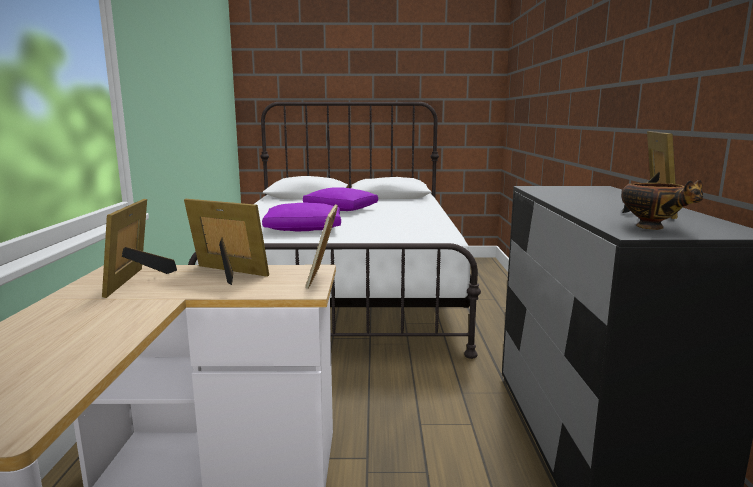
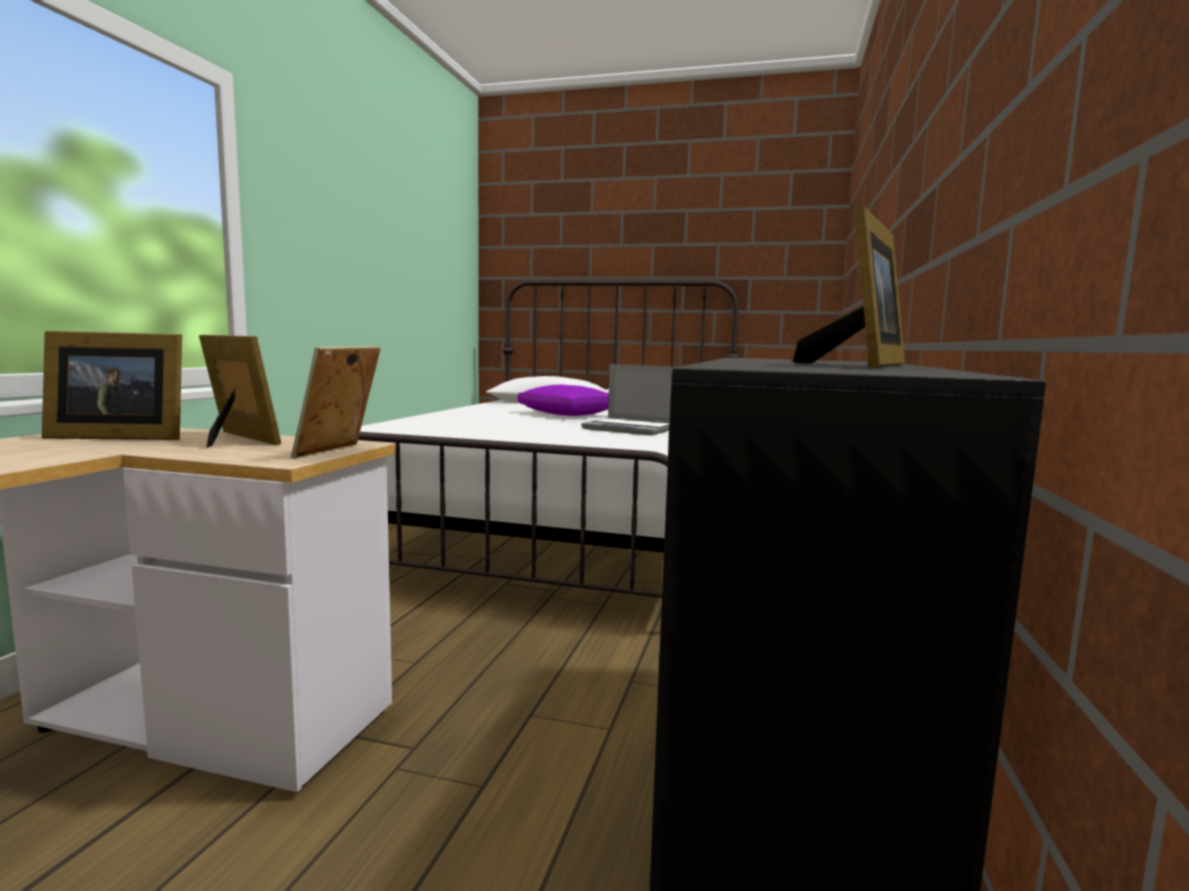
camera: 15 degrees right, 5 degrees down
picture frame [102,199,177,298] -> picture frame turned 105 degrees counterclockwise [42,331,182,440]
purple pillow [262,203,341,231] -> none
bowl [621,180,703,230] -> none
none -> laptop [581,364,676,435]

